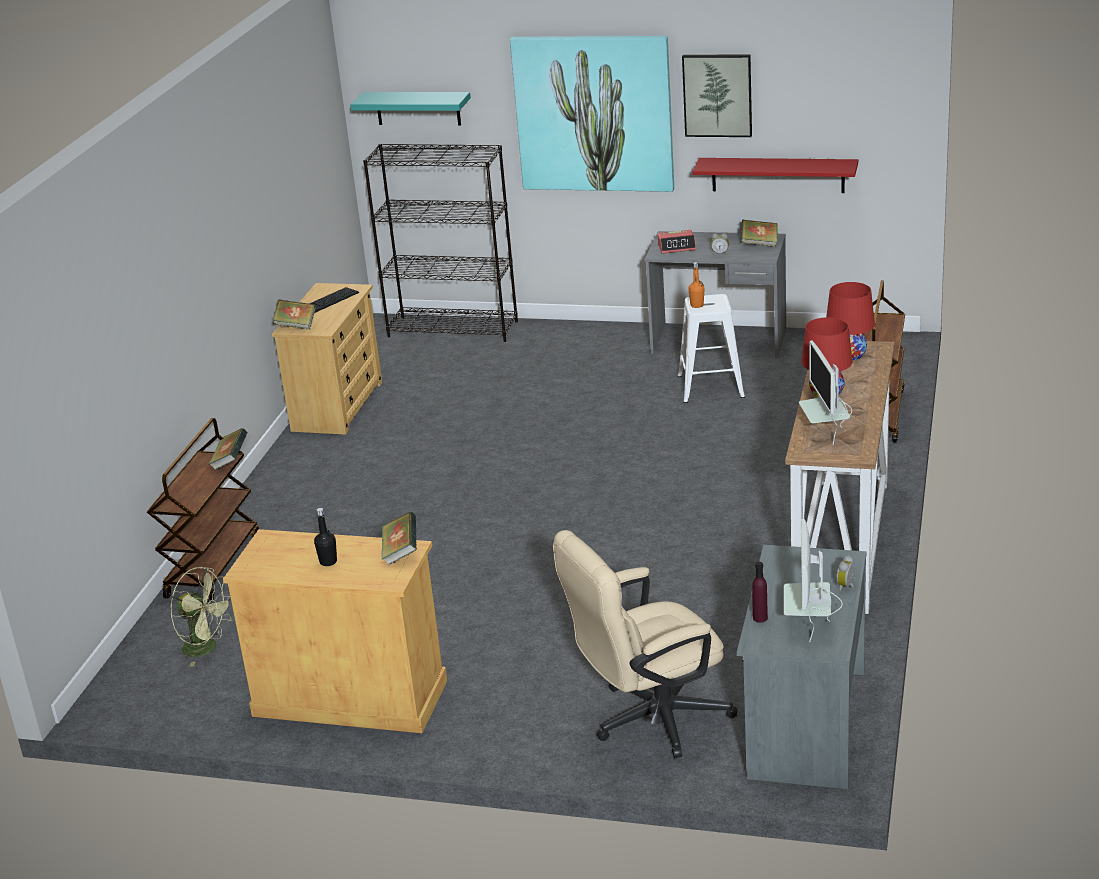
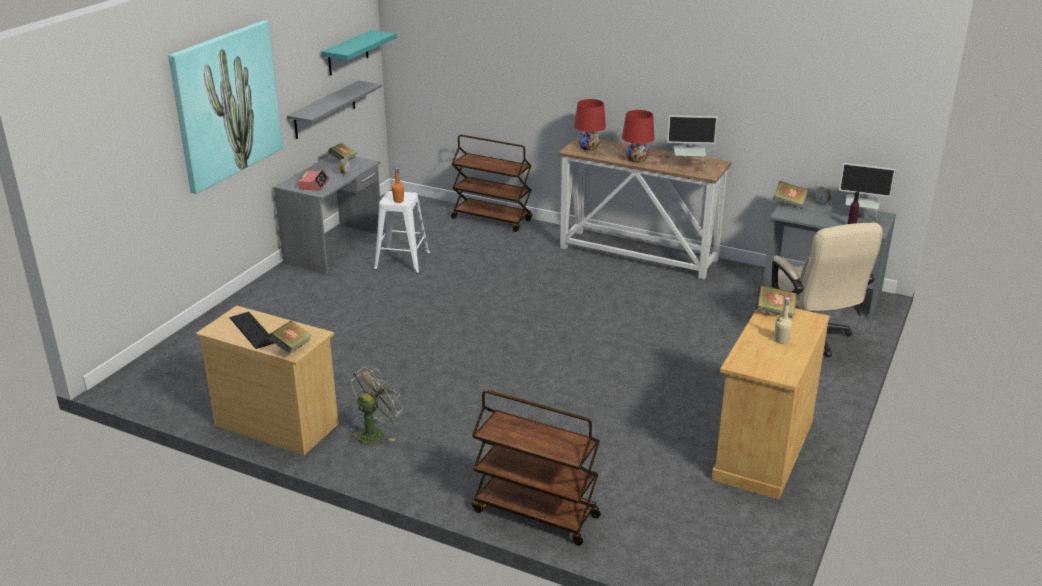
camera: 80 degrees left, 0 degrees up
green fan [171,567,231,667] -> green fan moved to [348,367,404,445]
book [209,428,247,470] -> book moved to [773,181,808,209]
black bottle [314,508,337,566] -> beige bottle [775,297,793,344]
turquoise shelf [350,92,471,126] -> turquoise shelf moved to [322,30,397,76]
black bookcase [363,143,518,342] -> none
picture [682,54,752,137] -> none
red shelf [692,158,858,193] -> grey shelf [287,80,382,139]

